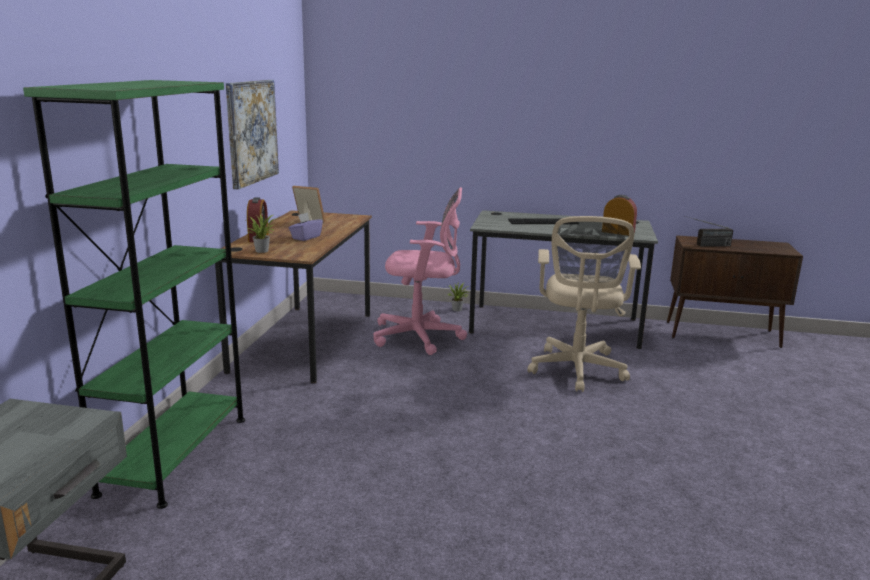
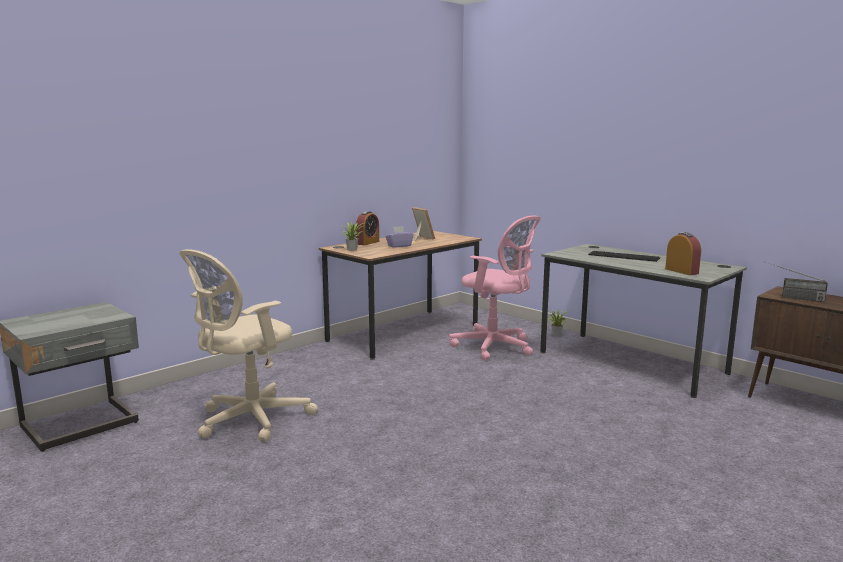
camera: 35 degrees right, 5 degrees down
green bookcase [23,80,245,509] -> none
picture [226,80,279,189] -> none
beige office chair [527,216,641,392] -> beige office chair moved to [179,249,318,442]

